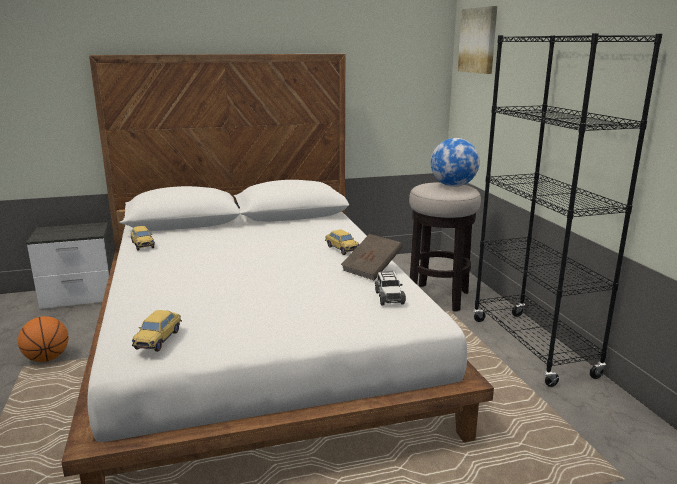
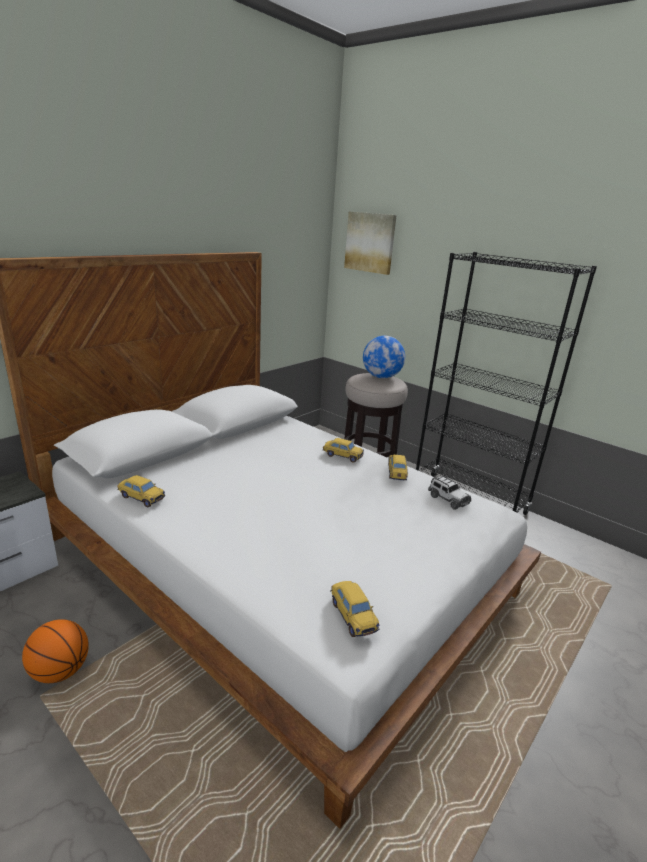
camera: 35 degrees left, 5 degrees up
brown book [341,234,403,280] -> toy car [388,455,408,480]

